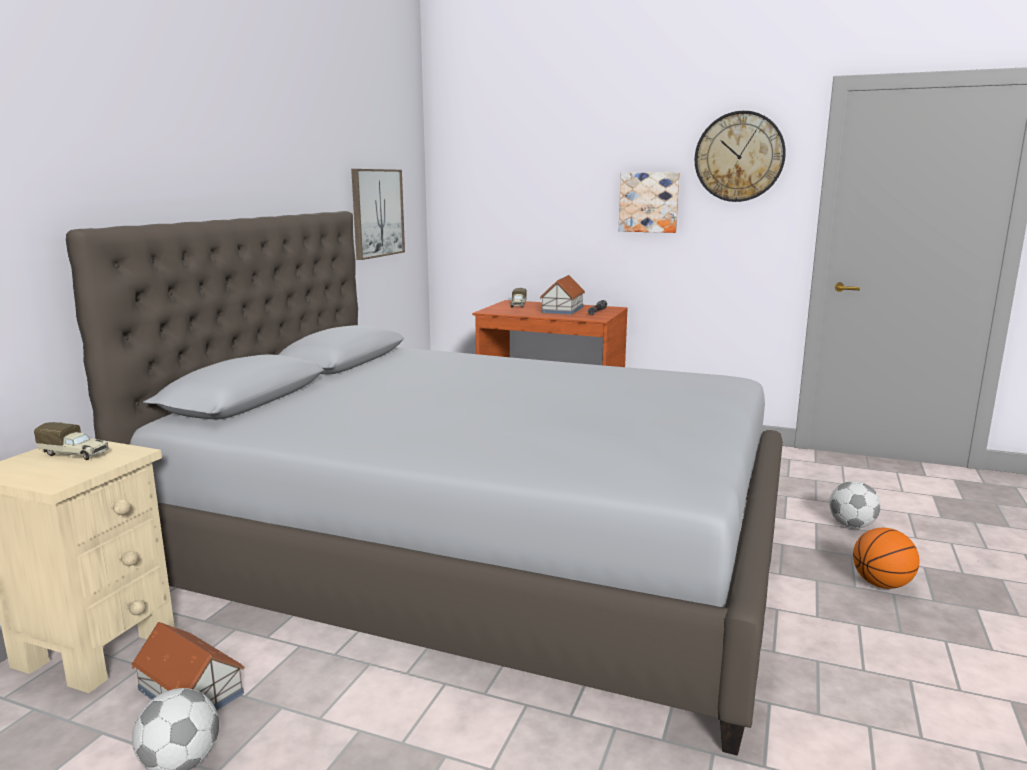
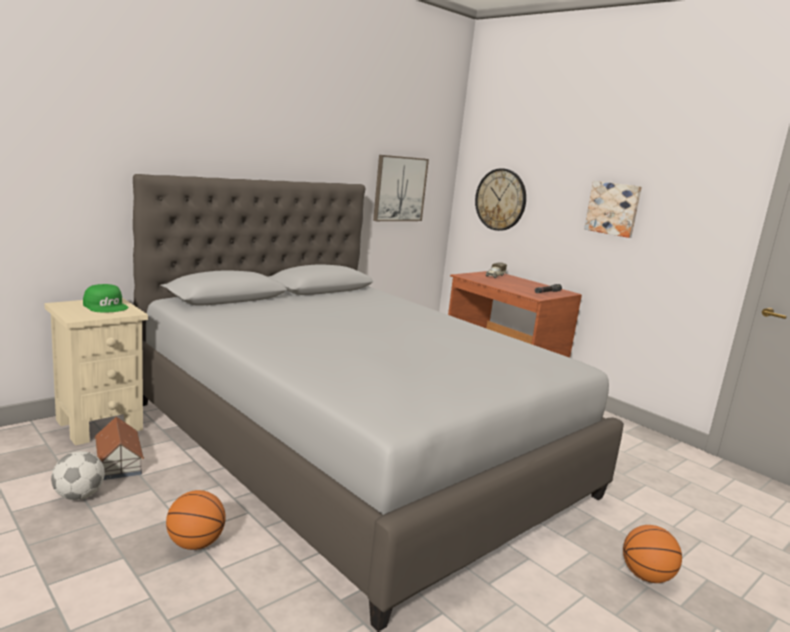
camera: 25 degrees right, 0 degrees up
toy truck [34,422,109,460] -> green cap [83,284,128,313]
toy house [540,275,585,315] -> none
wall clock [695,111,786,202] -> wall clock moved to [475,168,526,231]
football [829,481,881,528] -> none
none -> basketball [166,490,226,550]

